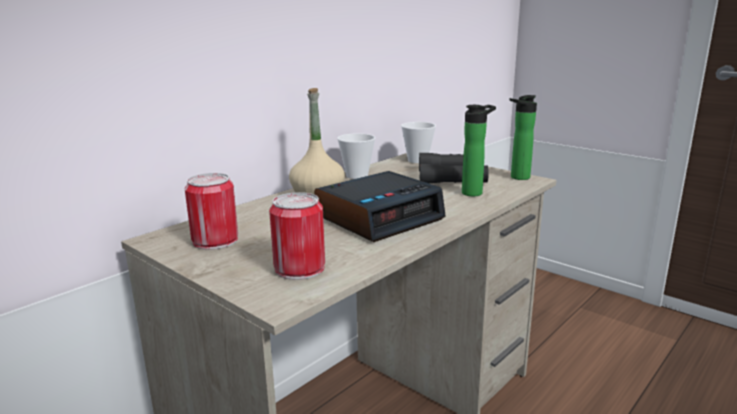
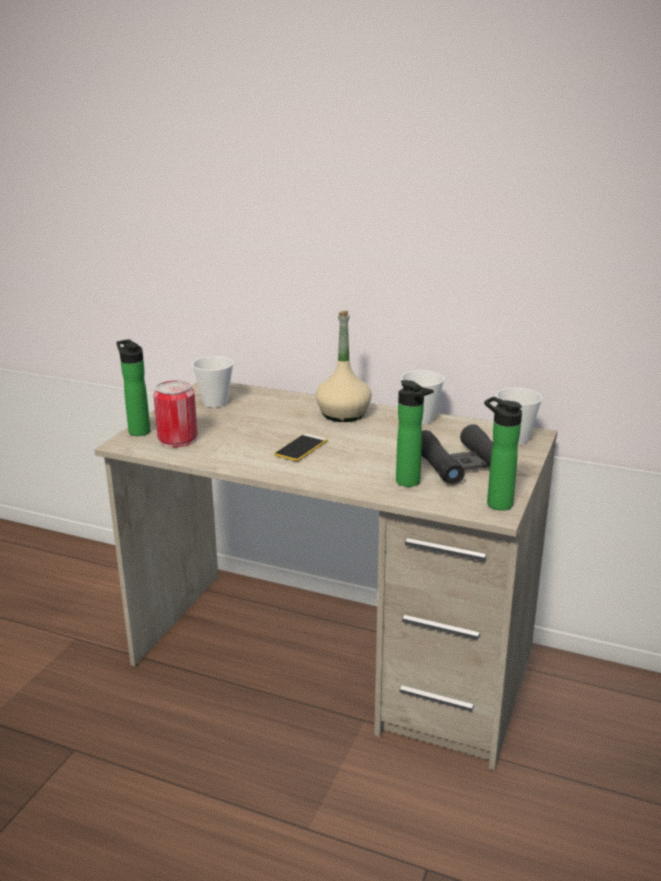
camera: 70 degrees right, 5 degrees up
can [185,173,238,250] -> cup [192,356,234,408]
alarm clock [314,171,446,242] -> phone [274,433,327,462]
none -> bottle [116,339,150,436]

